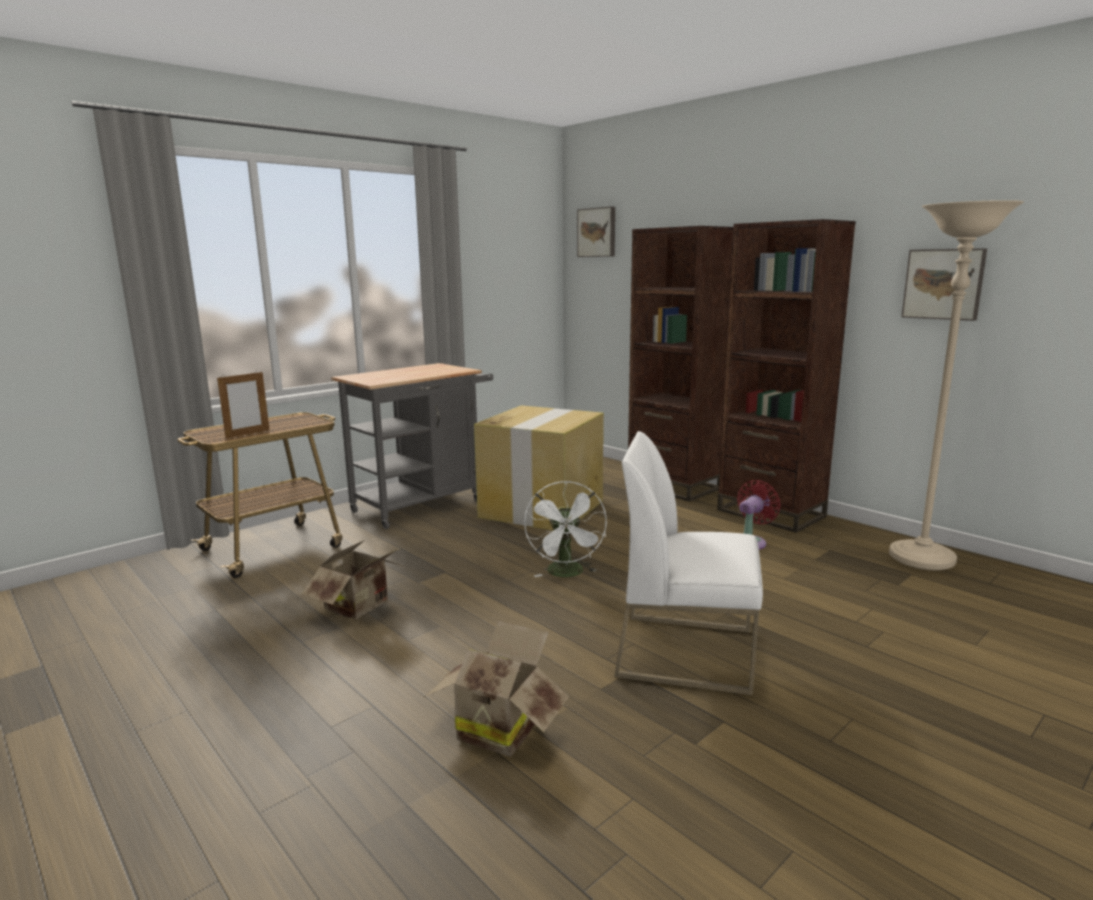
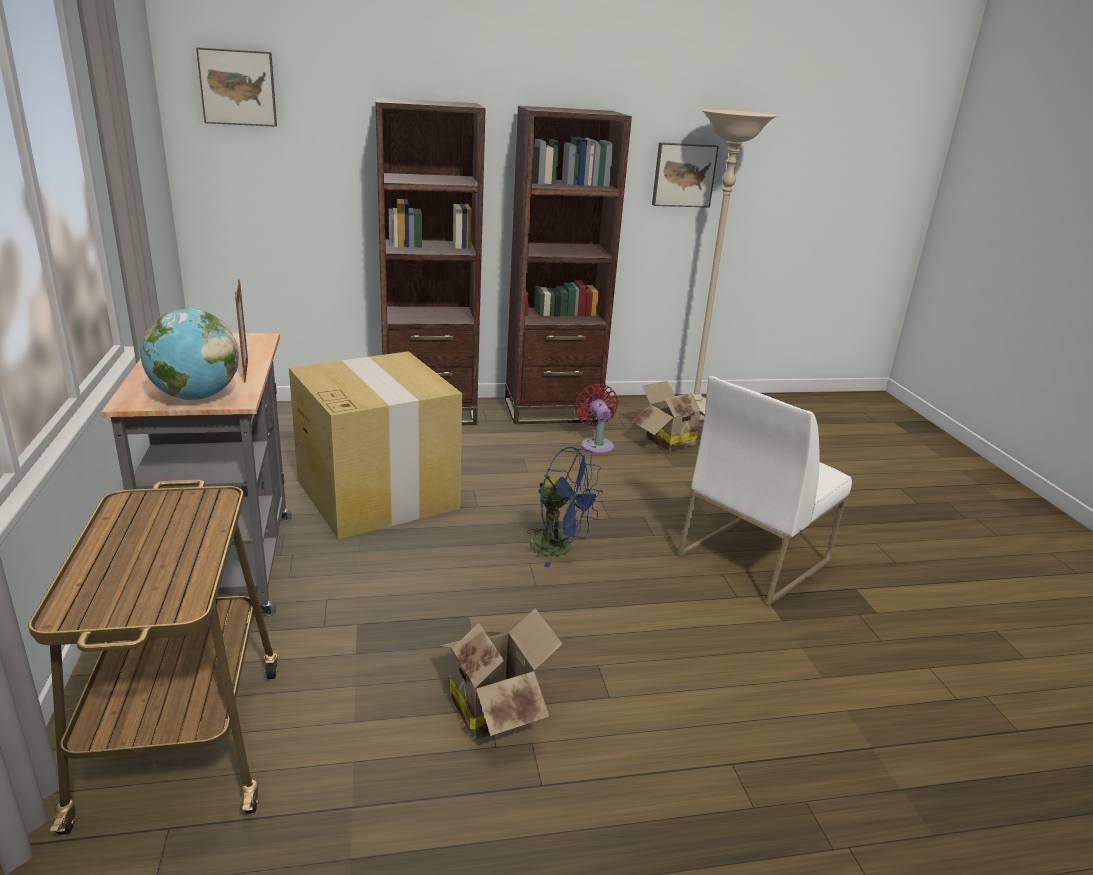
camera: 60 degrees left, 10 degrees up
picture frame [217,371,269,438] -> picture frame moved to [235,280,248,383]
cardboard box [425,621,569,757] -> cardboard box moved to [632,381,705,451]
white fan [524,481,607,577] -> blue fan [527,447,603,567]
none -> globe [140,309,239,400]

